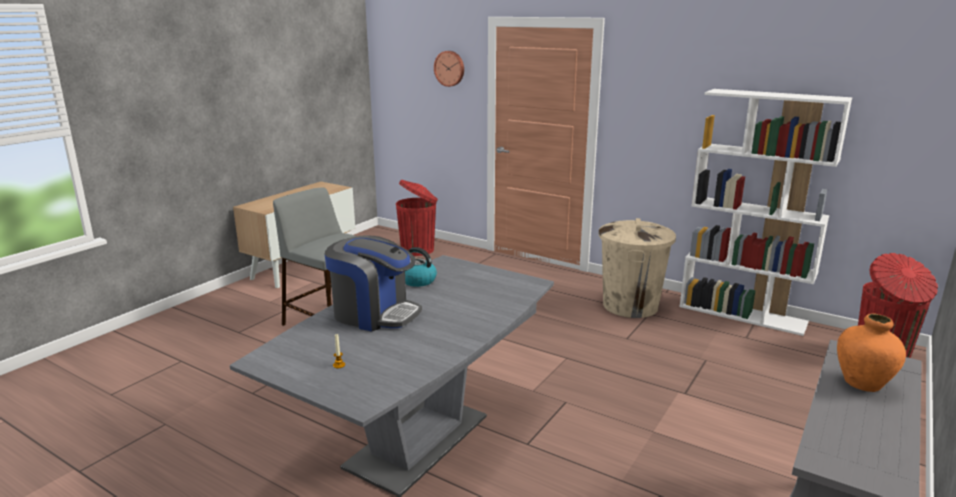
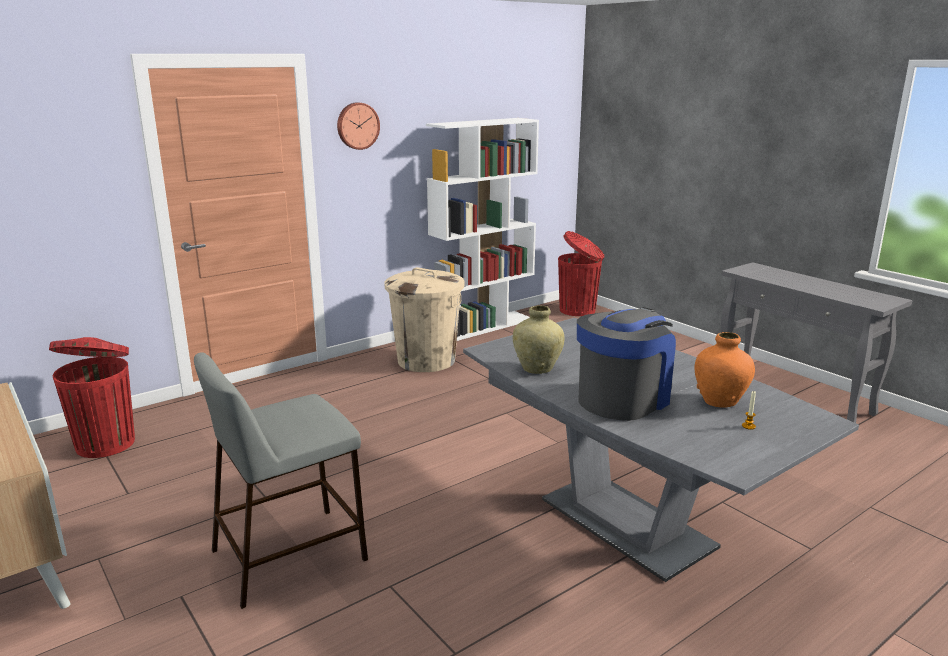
camera: 70 degrees left, 0 degrees up
kettle [405,247,437,287] -> beige vase [513,305,565,374]
wall clock [434,51,464,87] -> wall clock moved to [337,102,380,150]
orange vase [837,313,906,392] -> orange vase moved to [694,332,755,408]

